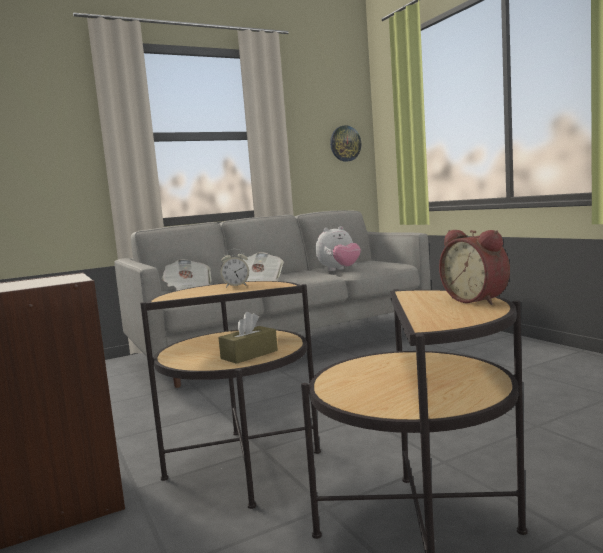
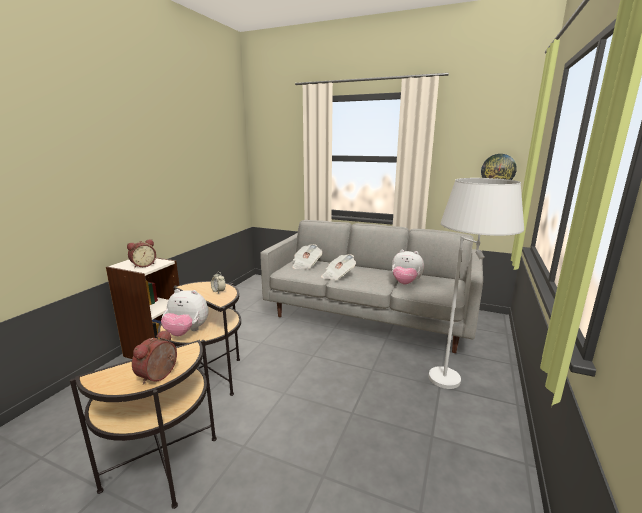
camera: 50 degrees right, 10 degrees up
brown tissue box [218,312,278,364] -> plush toy [161,289,209,336]
none -> alarm clock [127,239,156,268]
none -> white floor lamp [429,178,524,389]

